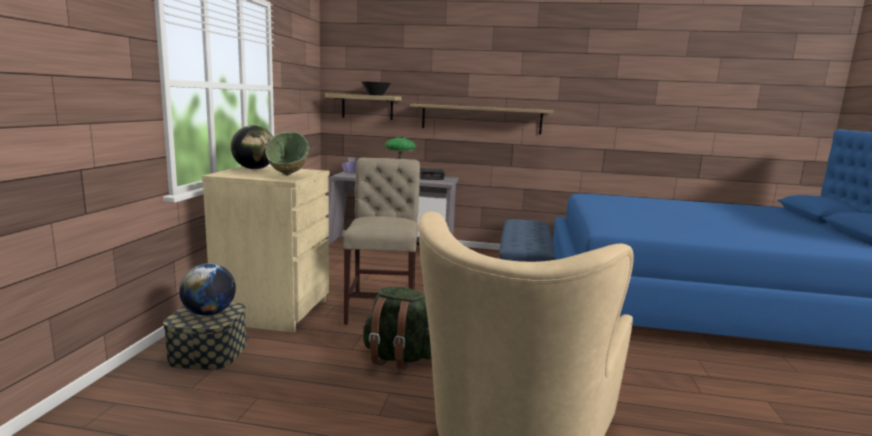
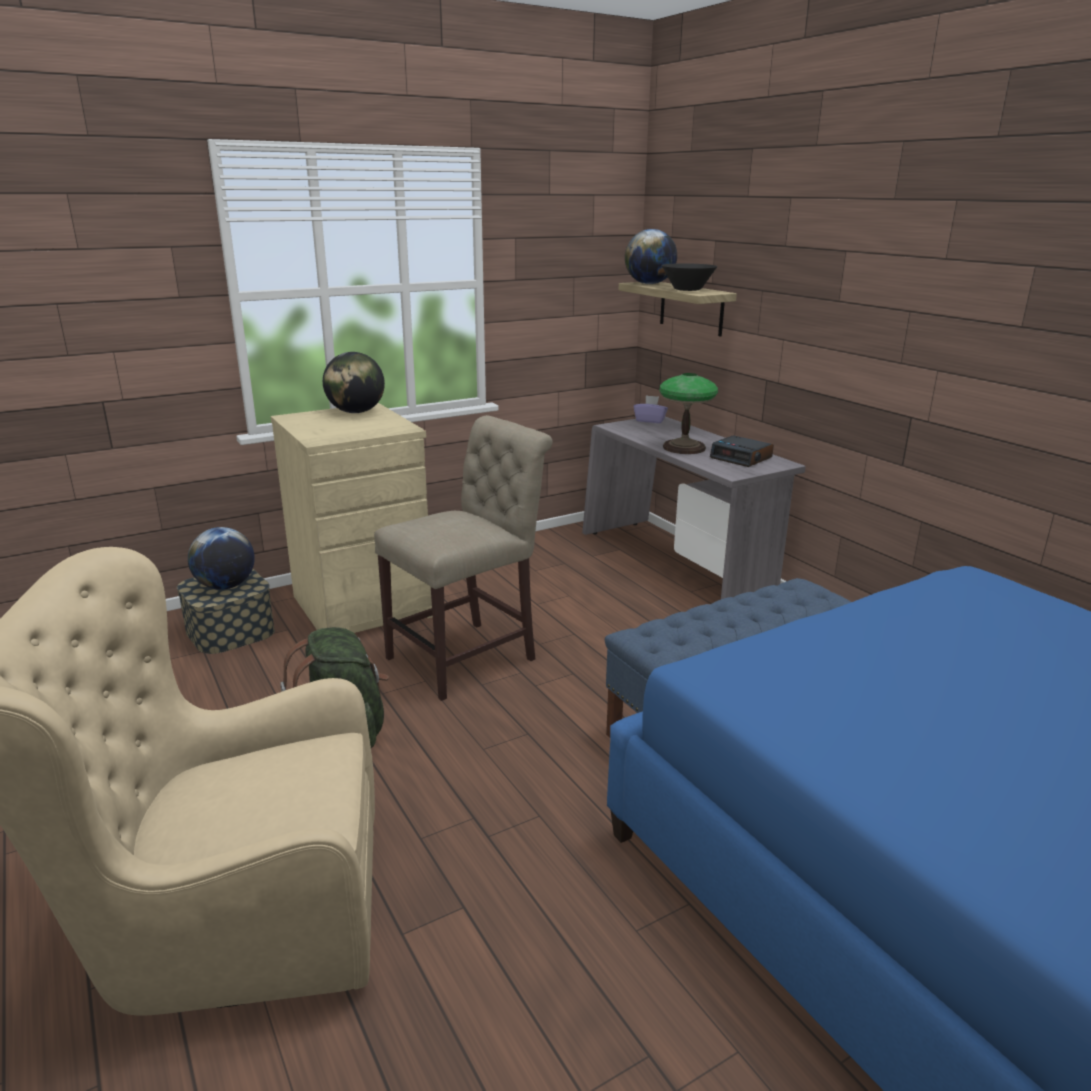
camera: 50 degrees right, 10 degrees up
green bowl [266,132,309,176] -> none
shelf [410,104,554,135] -> none
none -> globe [625,229,677,284]

